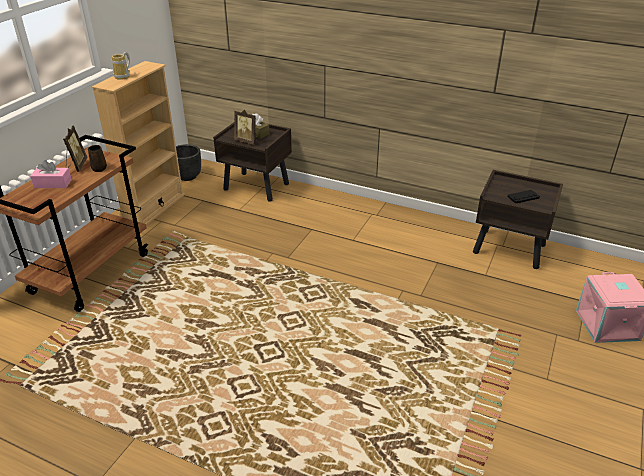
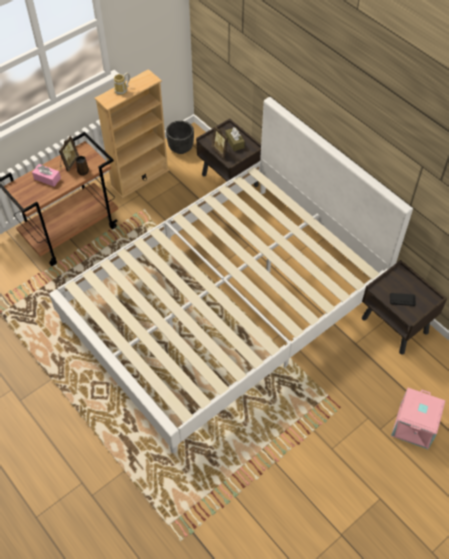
camera: 25 degrees right, 20 degrees up
none -> white bed [49,97,413,453]

